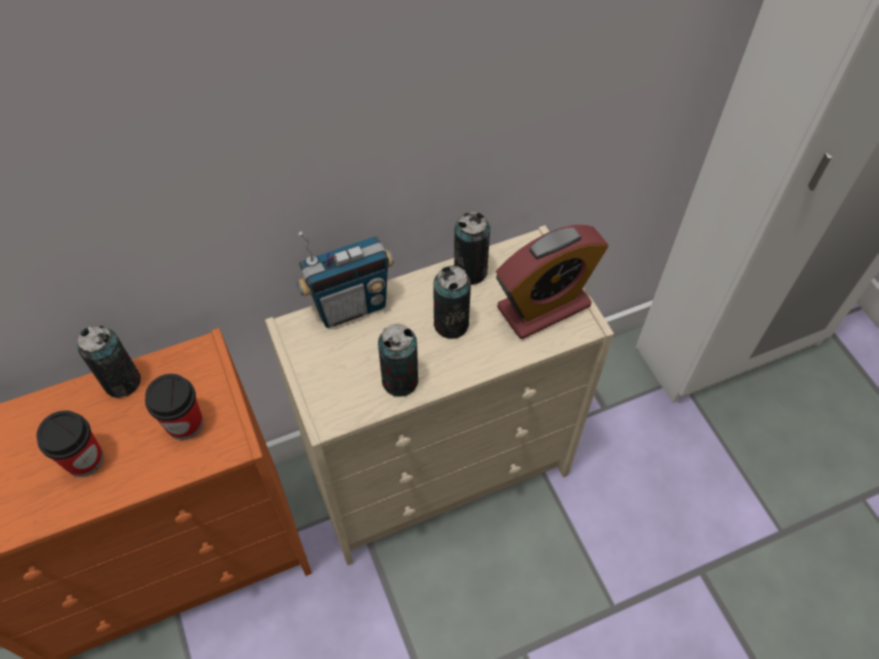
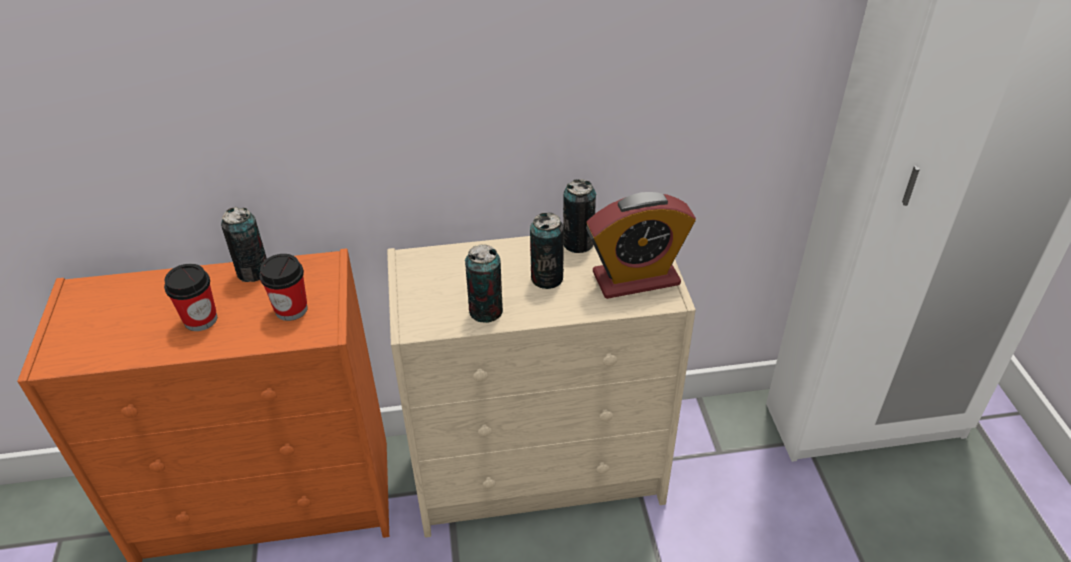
camera: 15 degrees right, 15 degrees down
radio [297,231,394,328] -> none

